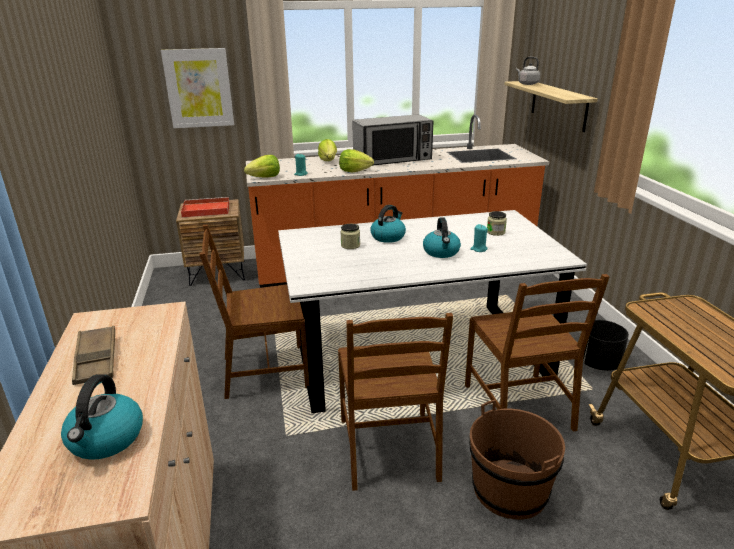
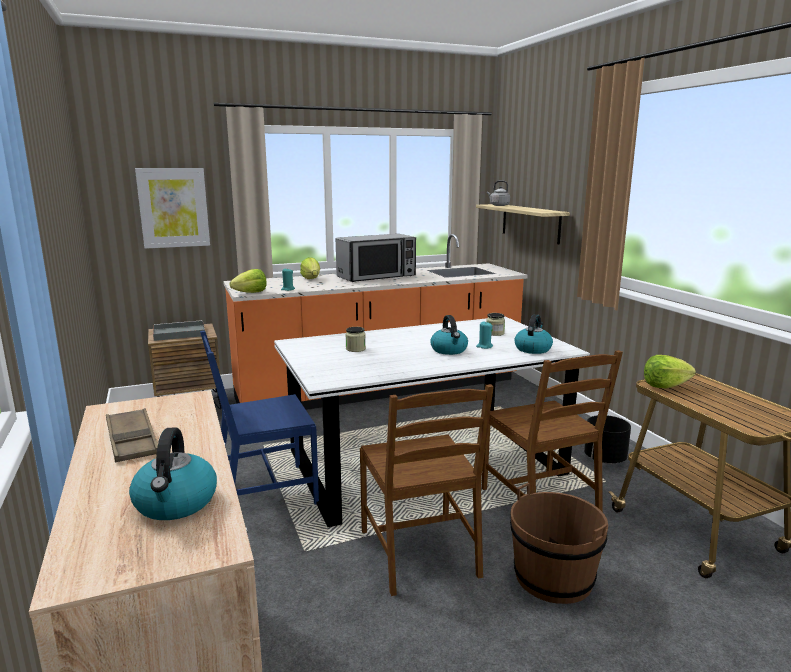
camera: 10 degrees left, 10 degrees down
red tray [181,197,229,218] -> grey tray [153,320,205,341]
brown chair [199,224,309,399] -> blue chair [200,331,319,504]
lettuce [339,149,374,172] -> lettuce moved to [644,355,696,389]
kettle [371,205,406,243] -> kettle moved to [514,314,553,354]

